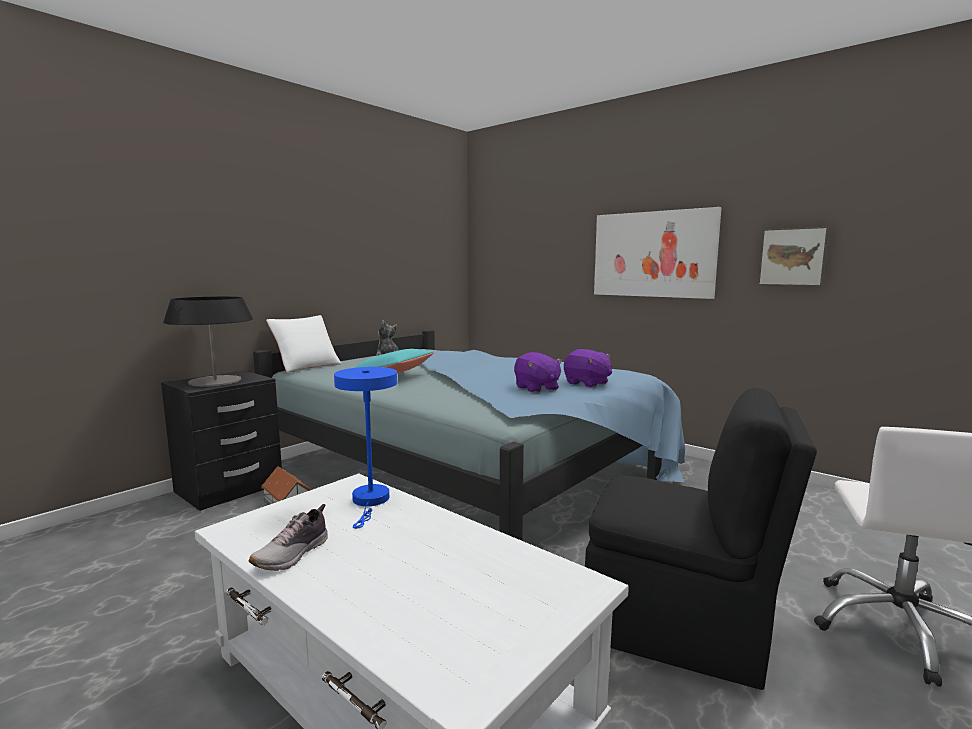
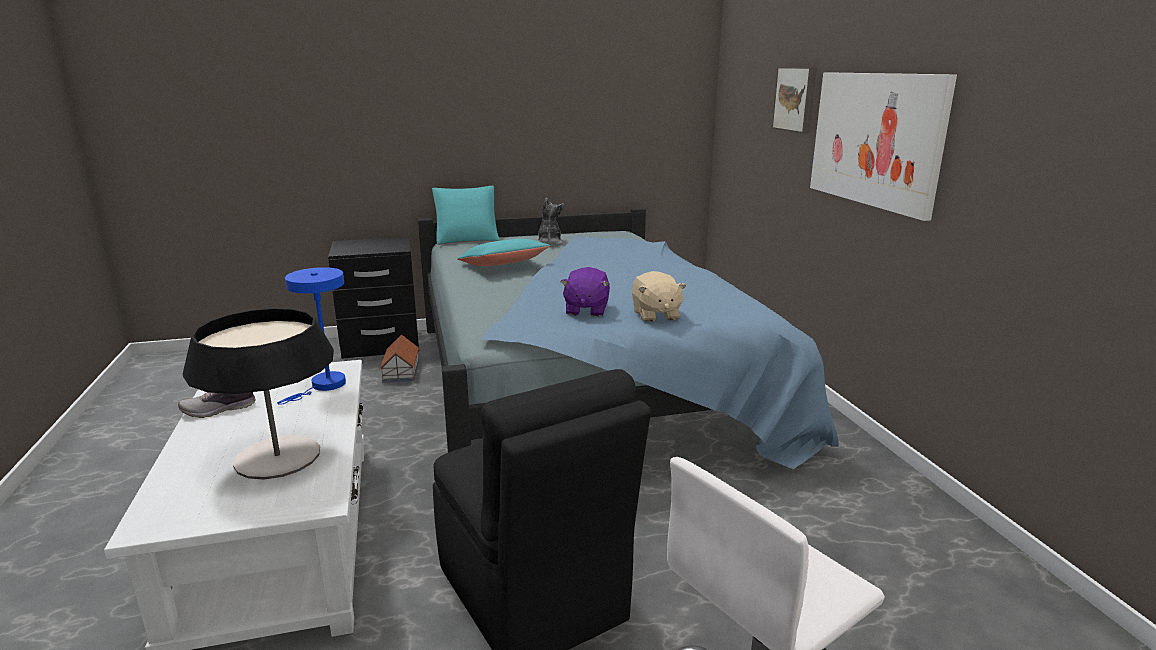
camera: 35 degrees right, 10 degrees up
table lamp [164,297,253,387] -> table lamp moved to [183,308,334,480]
white pillow [266,315,342,372] -> turquoise pillow [432,186,500,245]
purple plush toy [564,349,612,388] -> beige plush toy [632,271,687,322]
picture [758,227,829,286] -> picture moved to [772,67,817,133]

